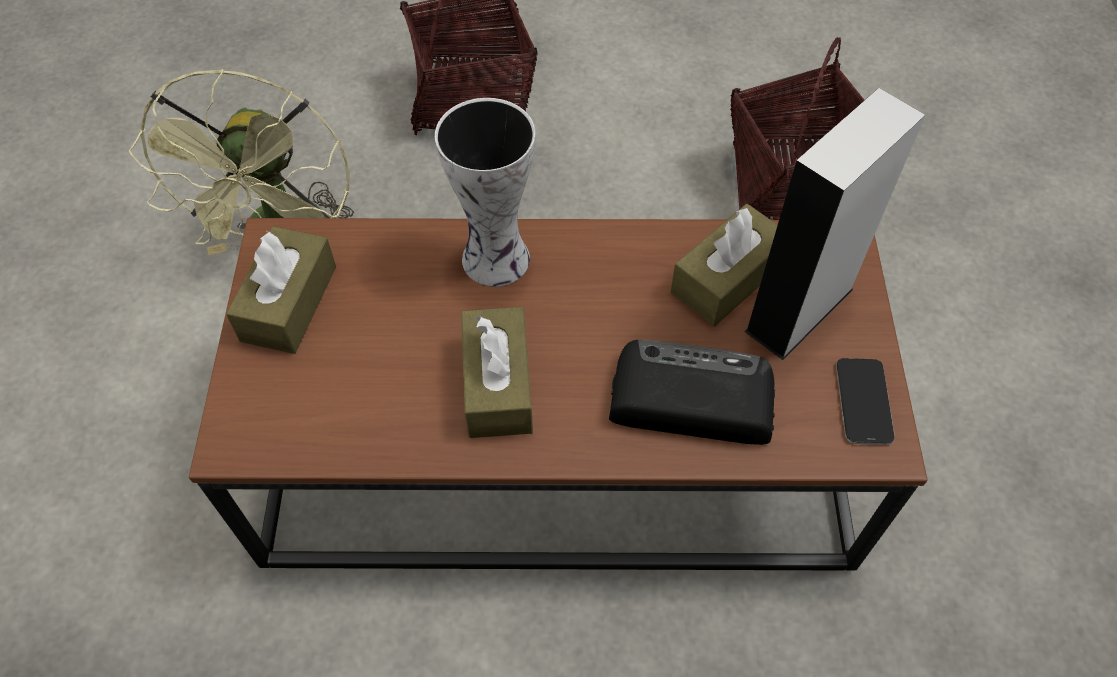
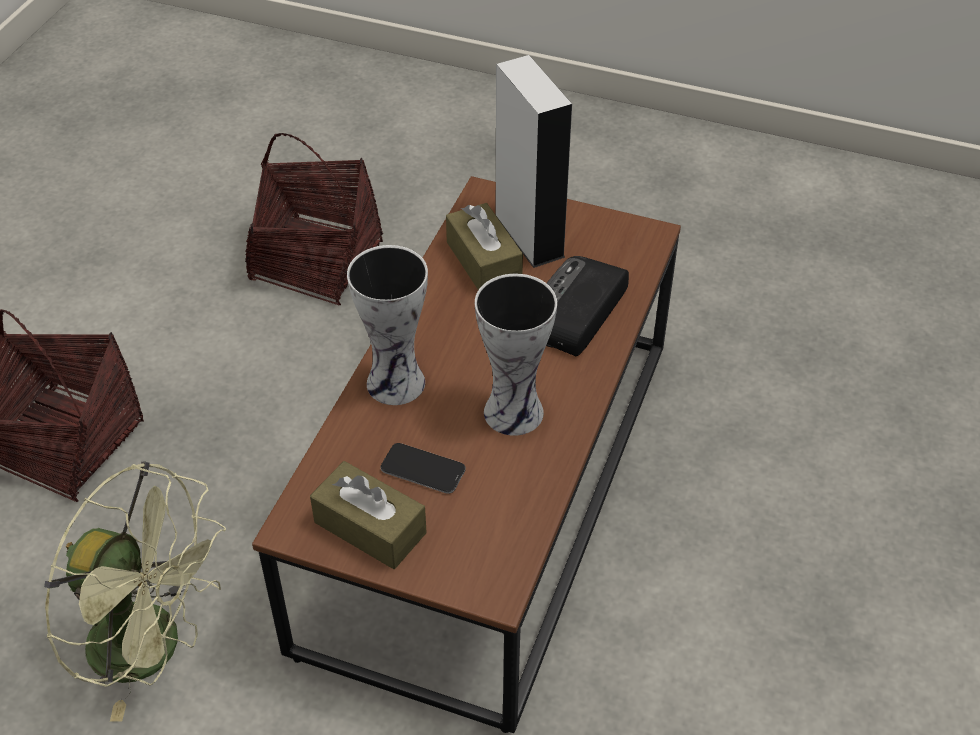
camera: 70 degrees left, 10 degrees down
brown tissue box [461,307,533,438] -> vase [475,274,557,436]
phone [836,358,895,445] -> phone moved to [380,443,466,494]

